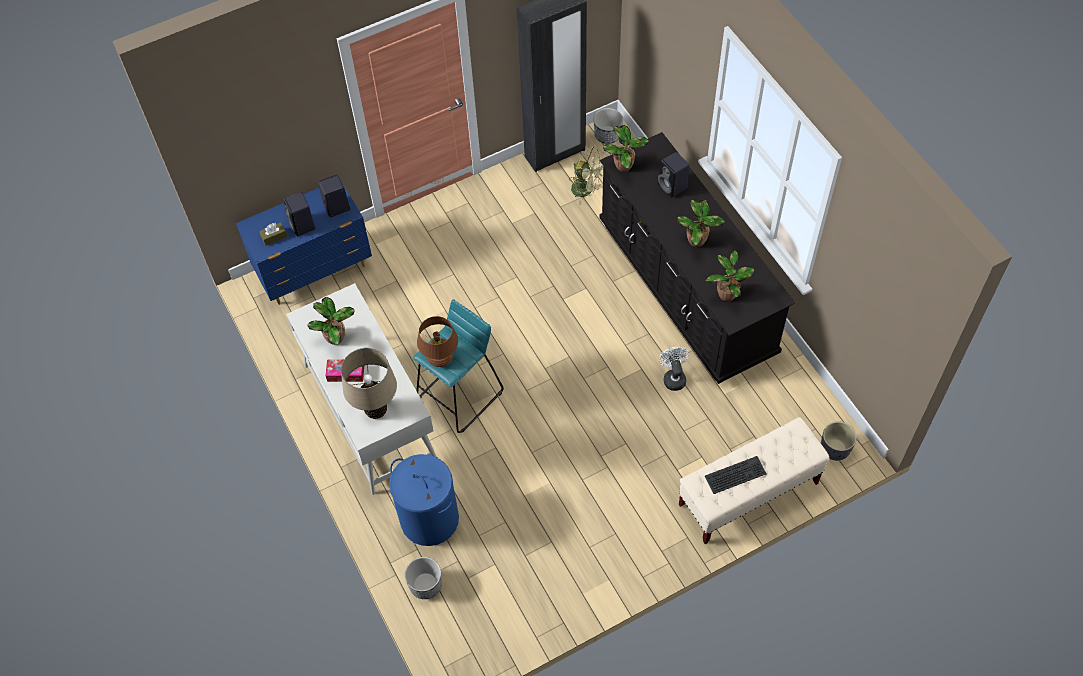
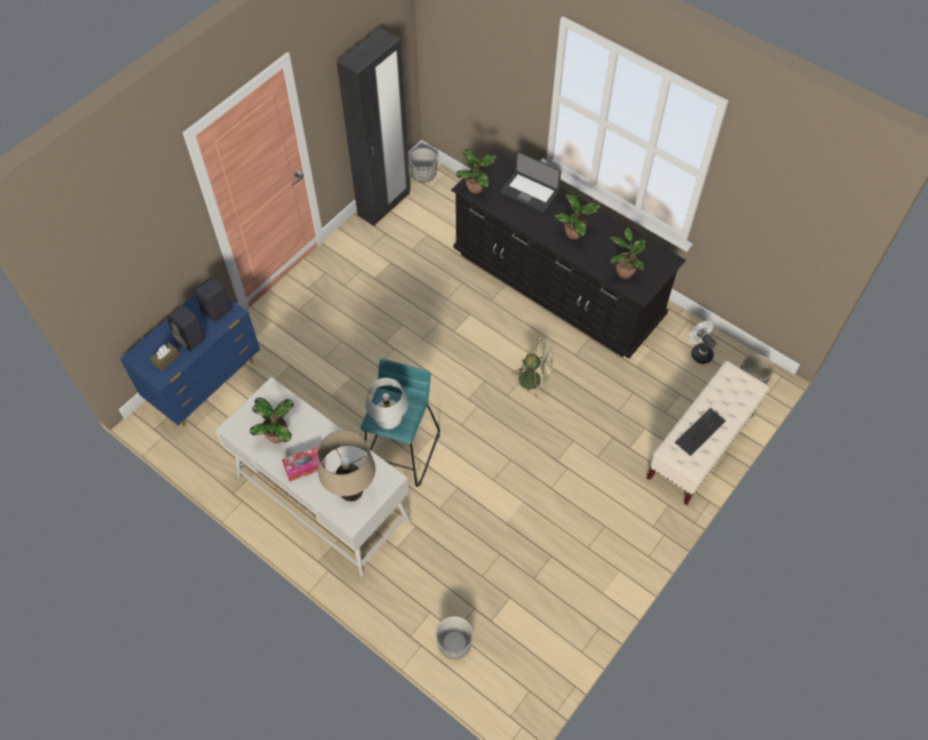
camera: 25 degrees left, 0 degrees up
blue laundry basket [389,454,459,546] -> none
brown table lamp [417,316,458,367] -> white table lamp [365,378,408,429]
green fan [570,146,605,205] -> green fan moved to [512,337,553,398]
black speaker [658,152,689,198] -> laptop [500,151,561,213]
white fan [659,347,689,391] -> white fan moved to [688,321,716,364]

